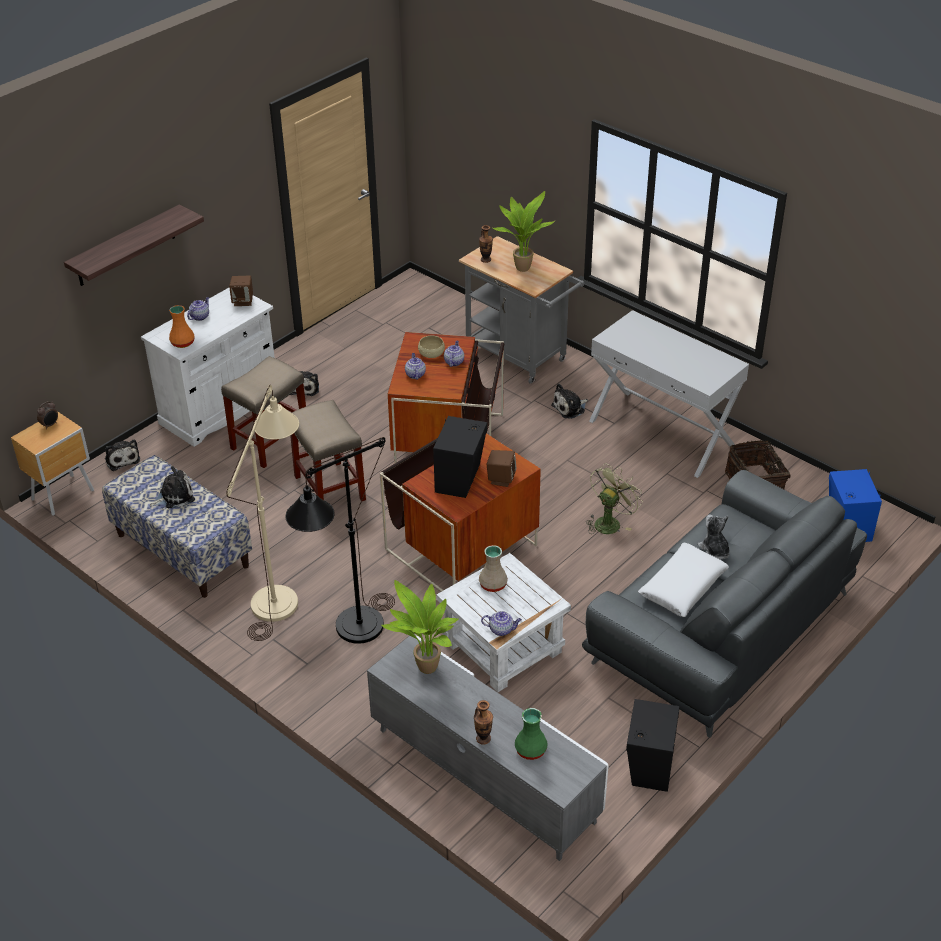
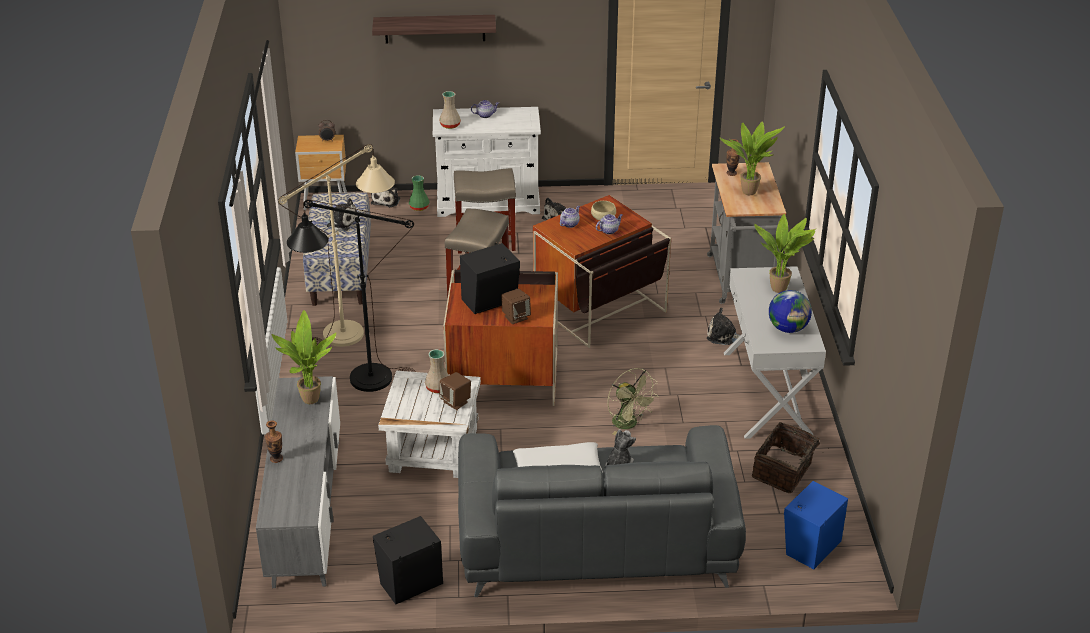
camera: 45 degrees right, 5 degrees down
orange vase [169,305,194,348] -> beige vase [439,91,461,129]
brown speaker [229,275,253,306] -> brown speaker moved to [439,372,471,410]
teapot [481,611,522,636] -> none
green vase [515,708,548,760] -> green vase moved to [409,175,430,211]
green fan [586,463,643,534] -> green fan turned 60 degrees clockwise [608,368,658,435]
none -> potted plant [754,214,817,293]
none -> globe [769,290,812,333]

